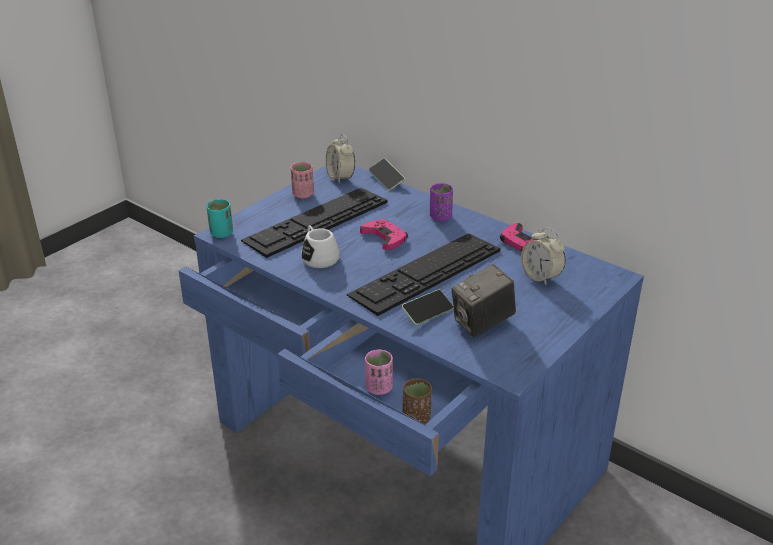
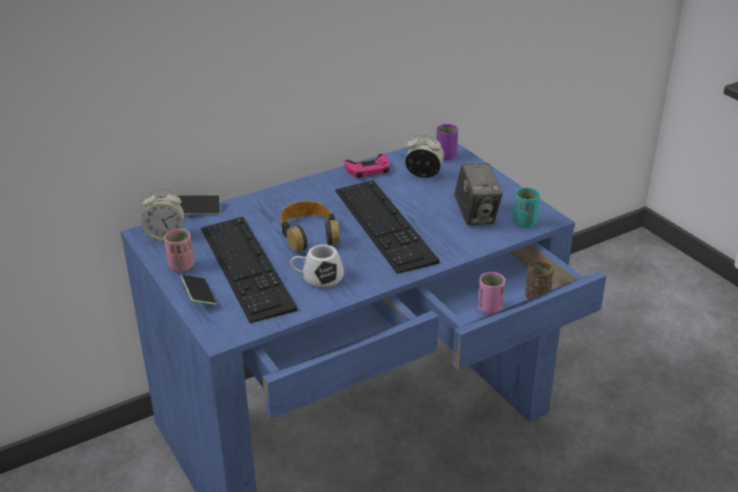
camera: 70 degrees left, 0 degrees up
turquoise cup [206,199,233,238] -> turquoise cup moved to [513,187,540,228]
pink game controller [360,219,408,250] -> headphones [280,201,340,252]
phone [402,290,454,325] -> phone moved to [181,274,217,305]
purple cup [430,183,453,221] -> purple cup moved to [436,124,458,160]
alarm clock [521,227,566,285] -> alarm clock turned 150 degrees counterclockwise [405,134,444,178]

